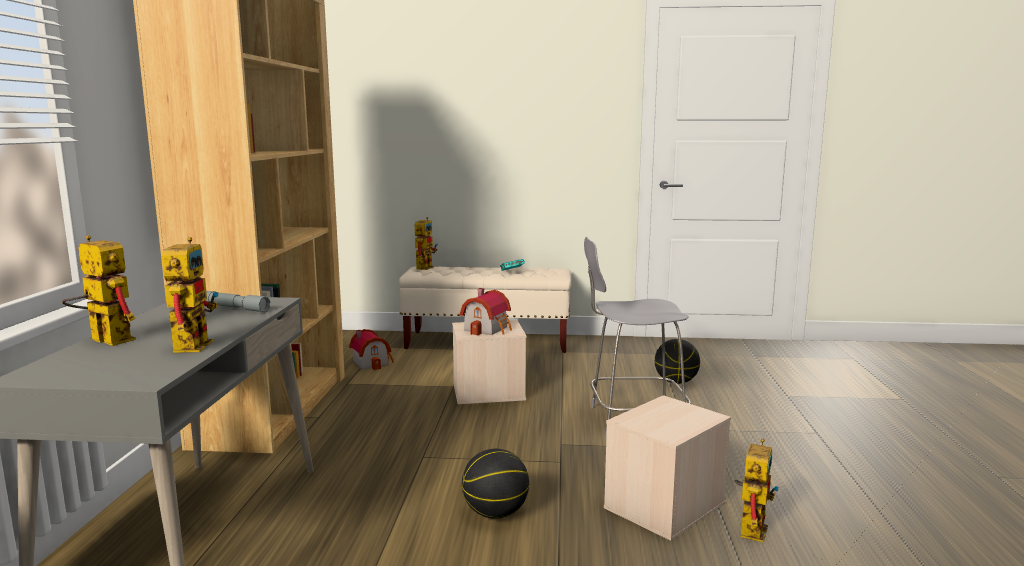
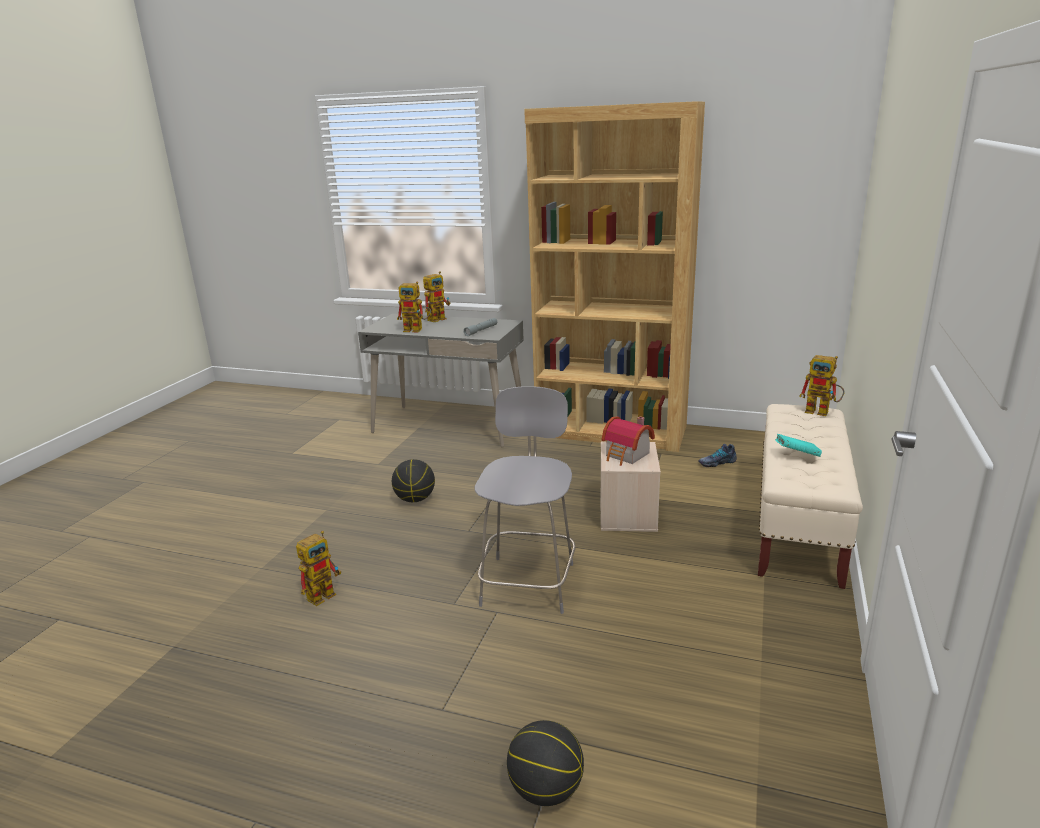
camera: 105 degrees right, 10 degrees up
toy house [349,329,394,370] -> shoe [699,444,737,467]
beige storage box [604,395,731,541] -> none
basketball [655,339,700,384] -> basketball moved to [507,720,584,806]
toy robot [734,439,779,542] -> toy robot turned 90 degrees counterclockwise [296,531,341,606]

